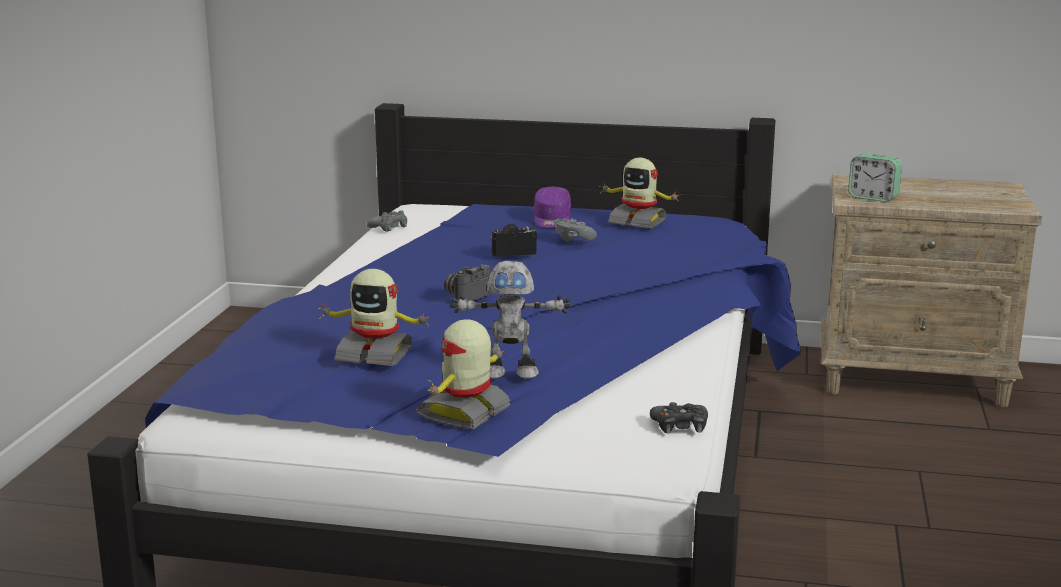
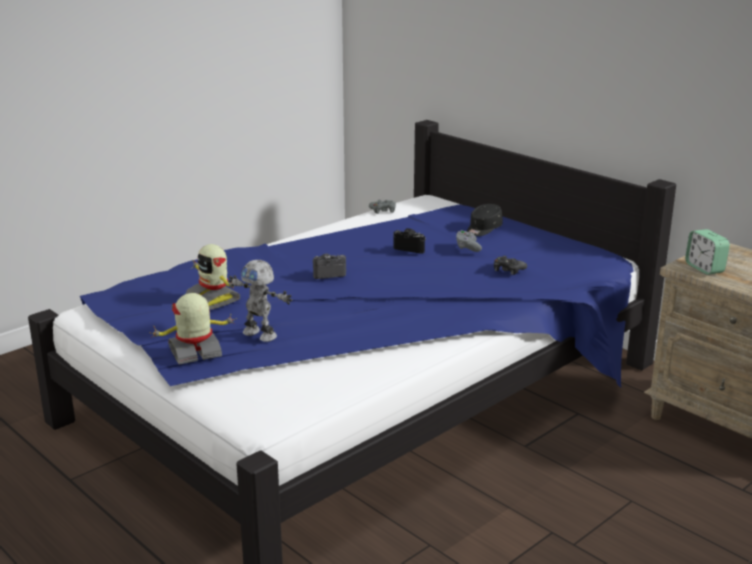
camera: 35 degrees right, 5 degrees up
purple cap [534,187,571,228] -> black cap [467,204,503,236]
toy robot [600,158,681,228] -> none
black game controller [650,402,708,433] -> black game controller moved to [494,256,527,275]

